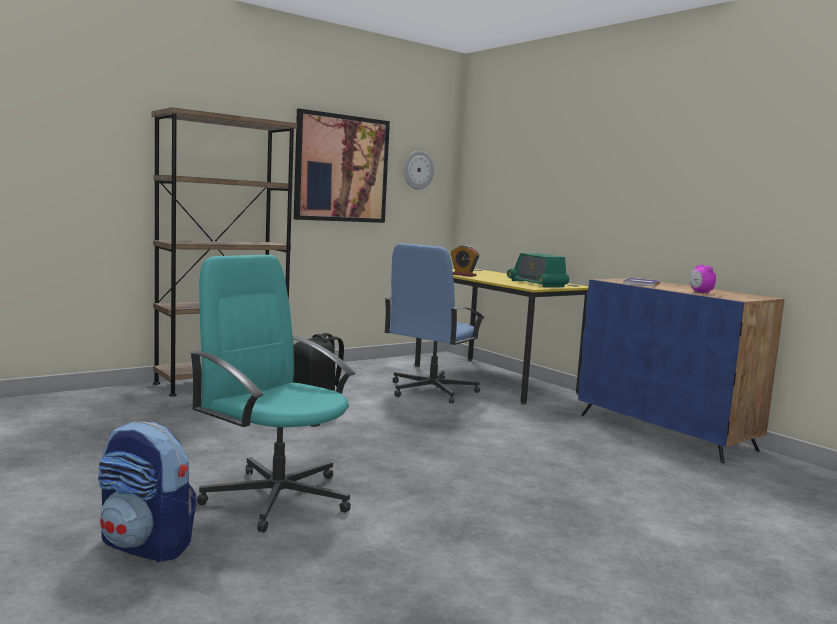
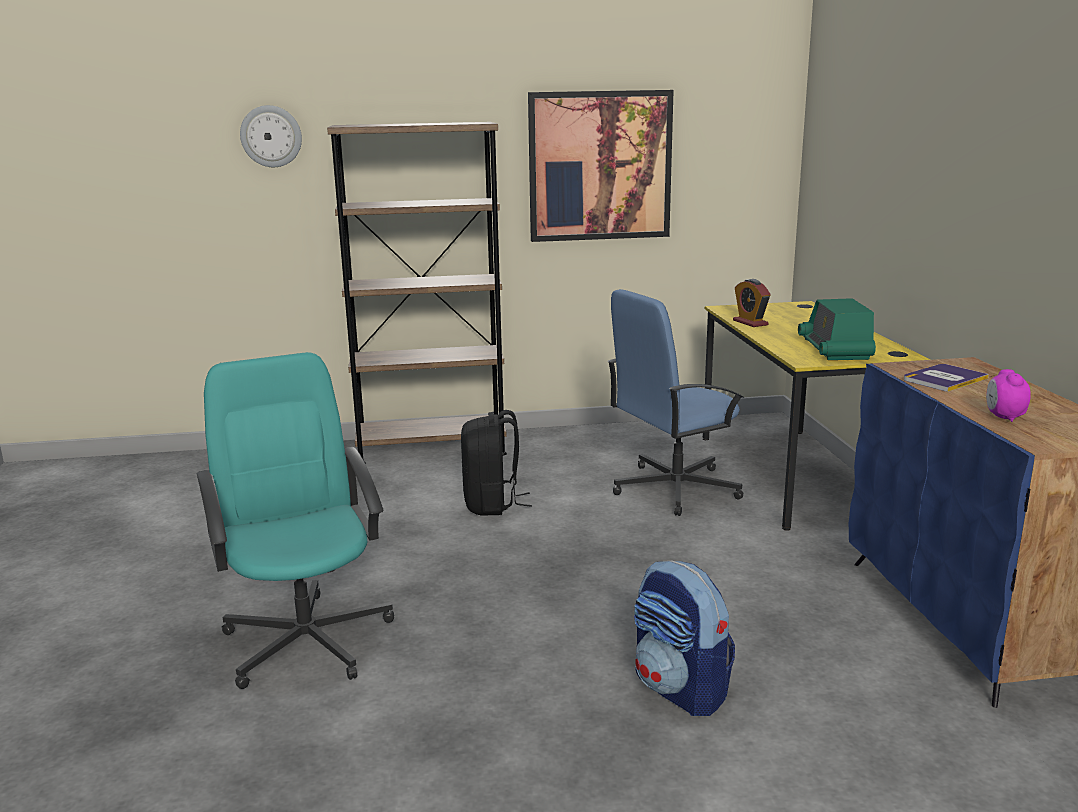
camera: 30 degrees right, 10 degrees up
backpack [98,422,196,563] -> backpack moved to [634,560,735,716]
wall clock [404,151,434,190] -> wall clock moved to [240,105,302,167]

